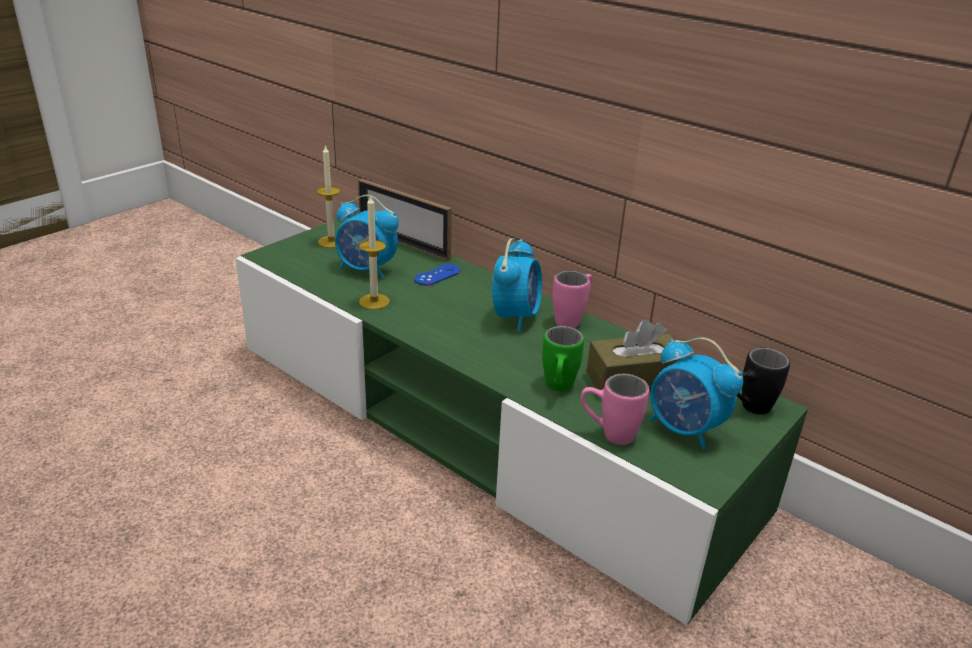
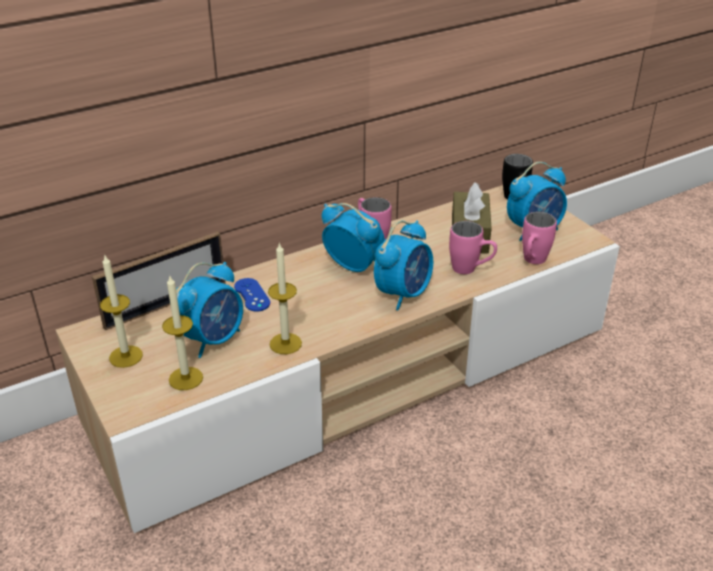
camera: 70 degrees left, 5 degrees up
green tv stand [235,213,808,625] -> beige tv stand [56,185,620,533]
green mug [542,326,584,391] -> pink mug [449,221,497,274]
none -> candle [162,276,203,390]
none -> alarm clock [374,220,433,310]

